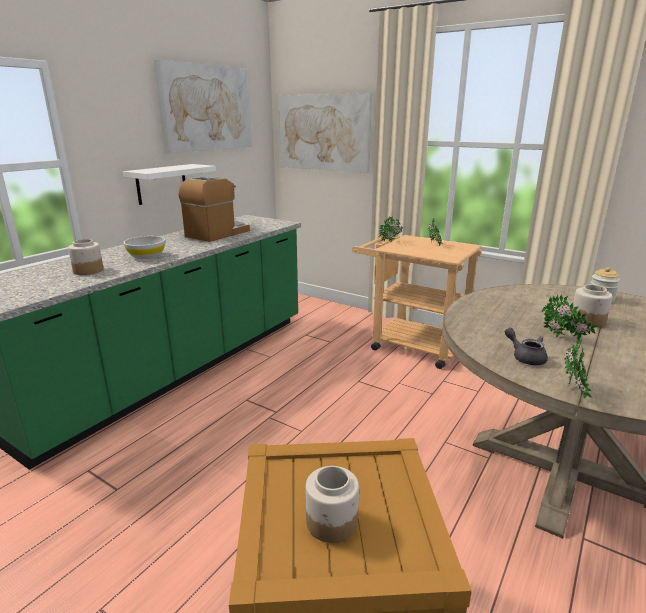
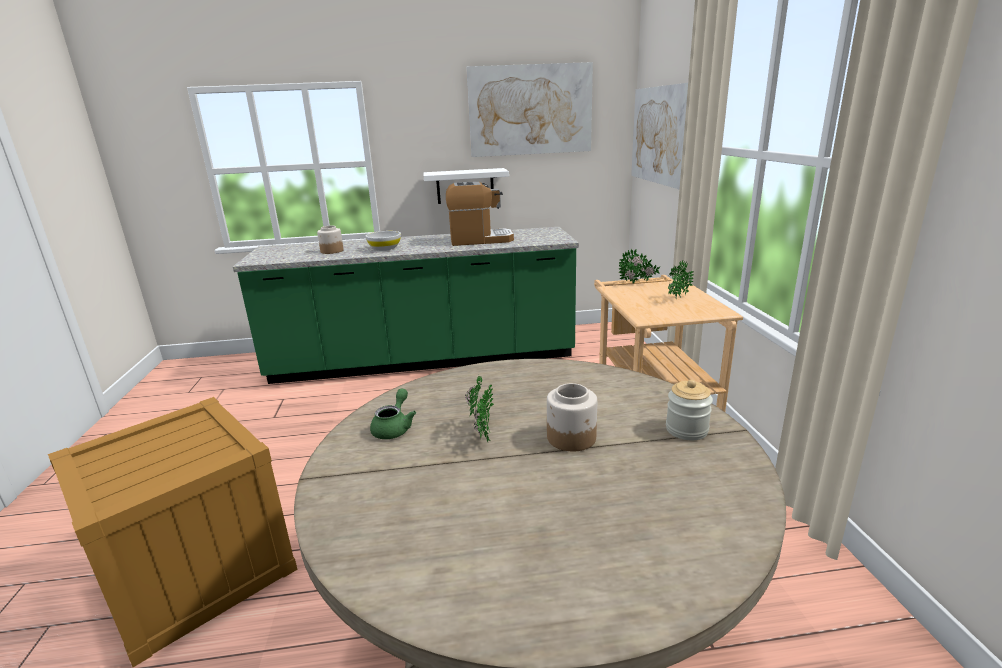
camera: 50 degrees right, 0 degrees up
jar [306,466,359,543] -> none
grey teapot [505,328,548,365] -> green teapot [370,389,416,439]
potted plant [564,336,592,399] -> none

